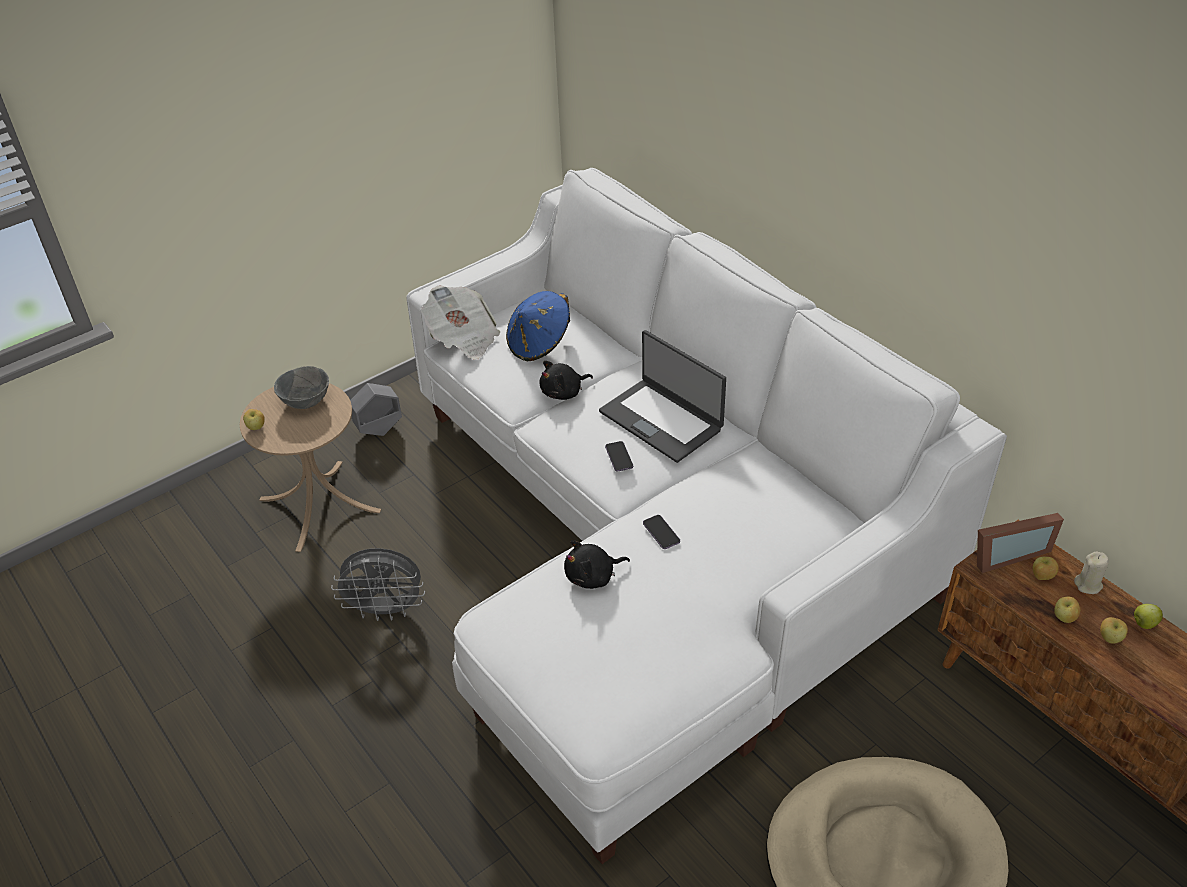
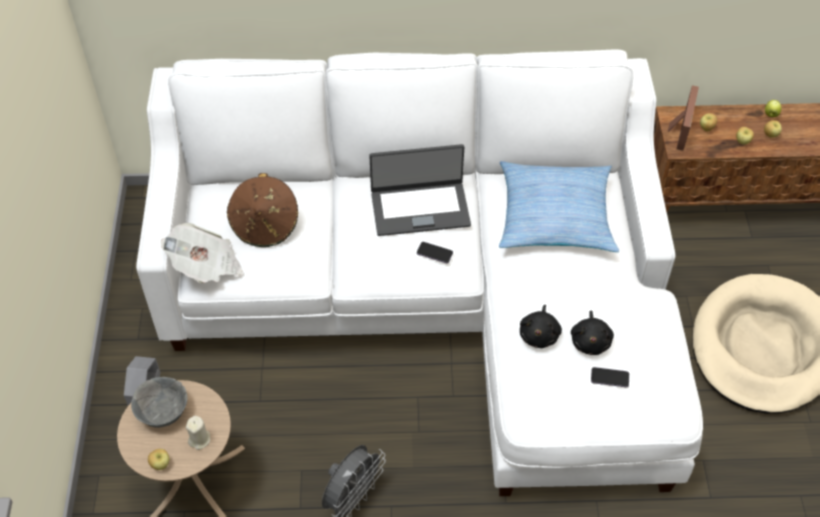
camera: 55 degrees left, 10 degrees up
blue hat [506,291,570,361] -> brown hat [227,173,298,247]
black plush toy [540,361,593,400] -> black plush toy moved to [571,310,614,355]
phone [643,515,680,549] -> phone moved to [591,367,629,387]
beige candle [1074,552,1109,594] -> beige candle moved to [186,416,210,450]
none -> pillow [499,161,619,252]

